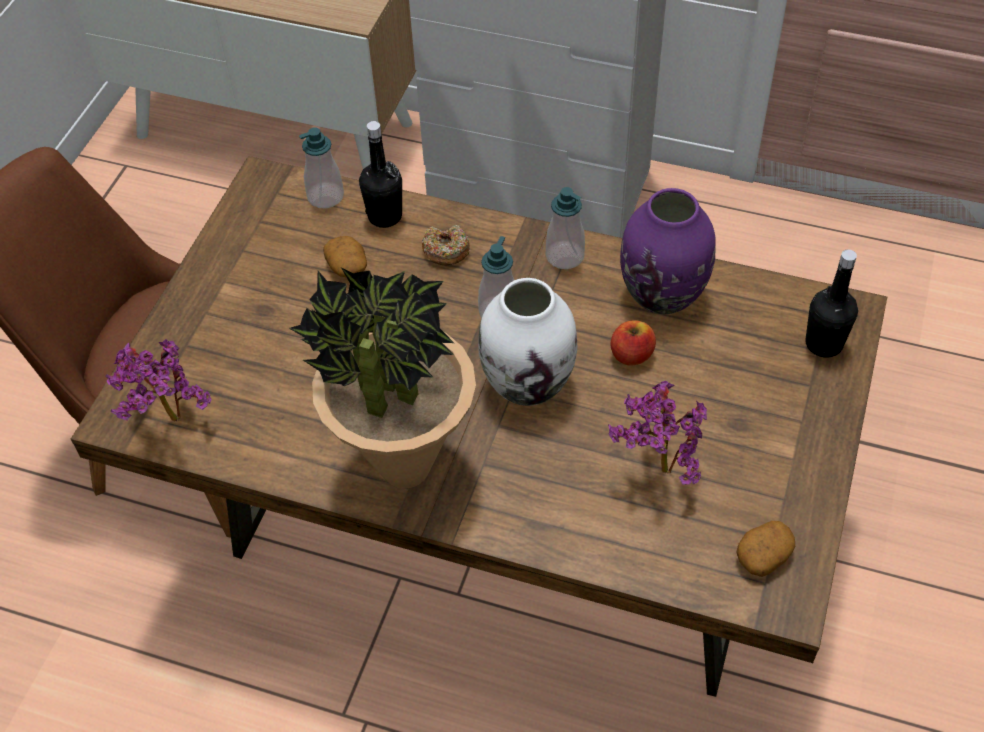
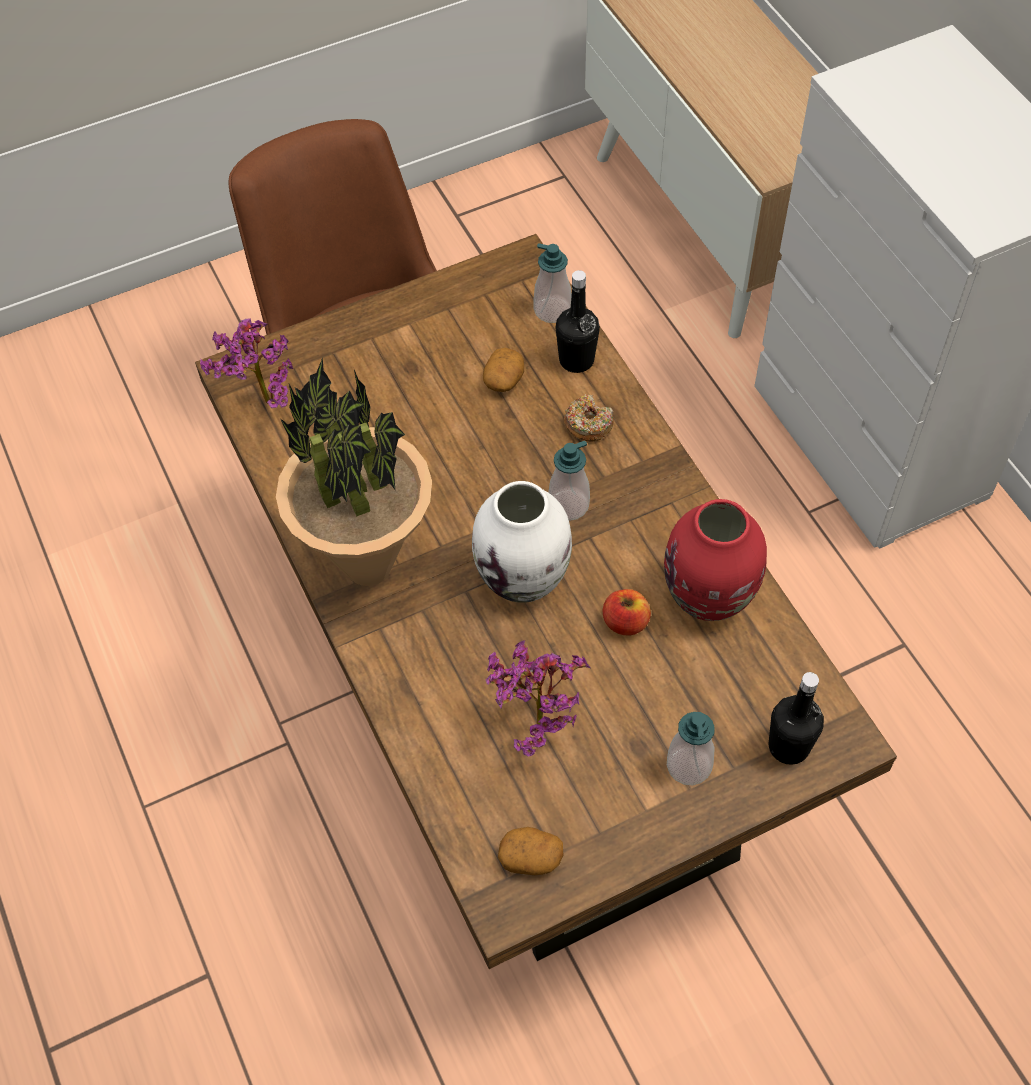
camera: 45 degrees right, 5 degrees up
soap dispenser [546,187,585,269] -> soap dispenser moved to [667,712,715,786]
purple vase [620,188,716,314] -> red vase [664,499,767,621]

